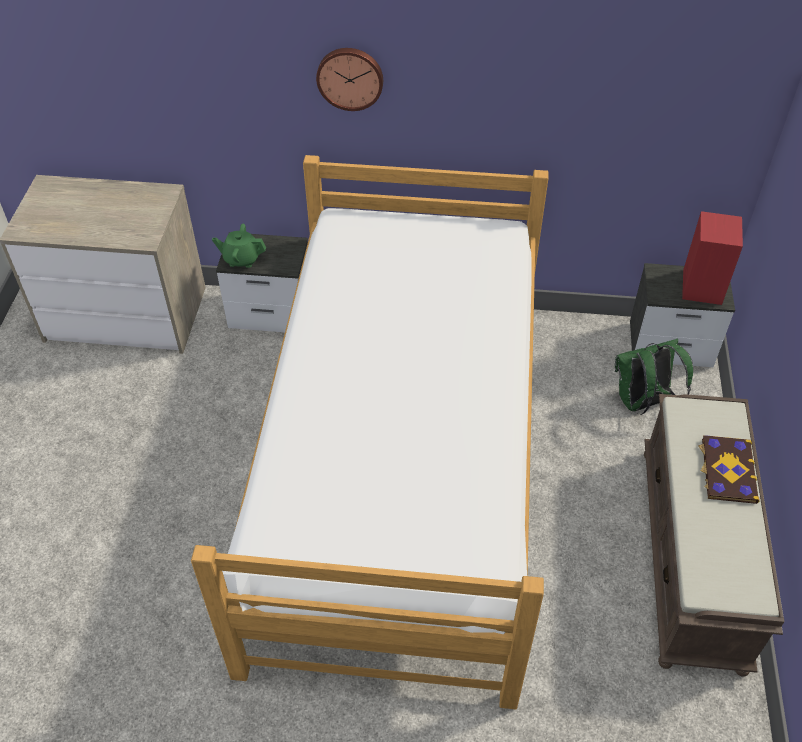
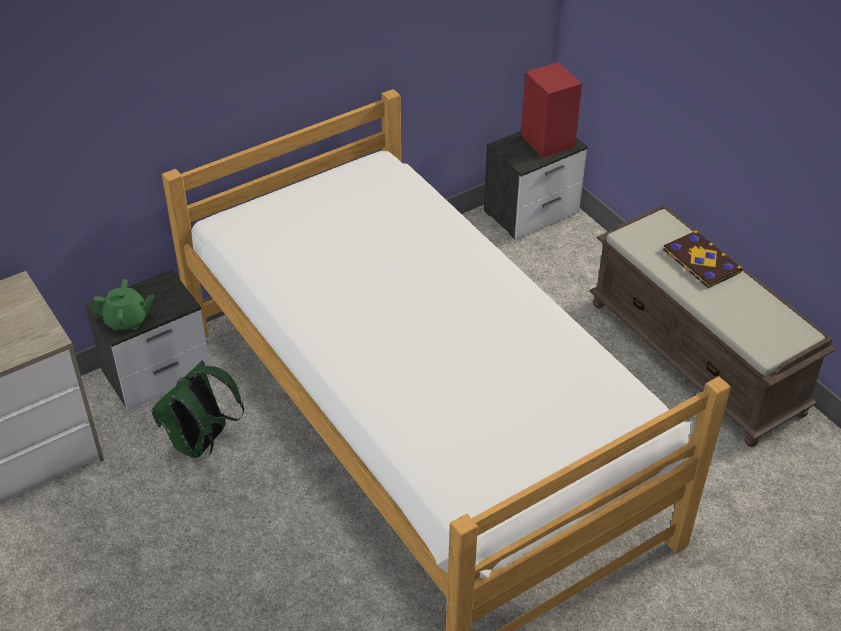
camera: 40 degrees left, 5 degrees down
green teapot [212,224,266,268] -> green teapot turned 150 degrees counterclockwise [92,279,154,331]
wall clock [316,48,383,111] -> none
green backpack [615,339,693,415] -> green backpack moved to [151,360,244,458]

